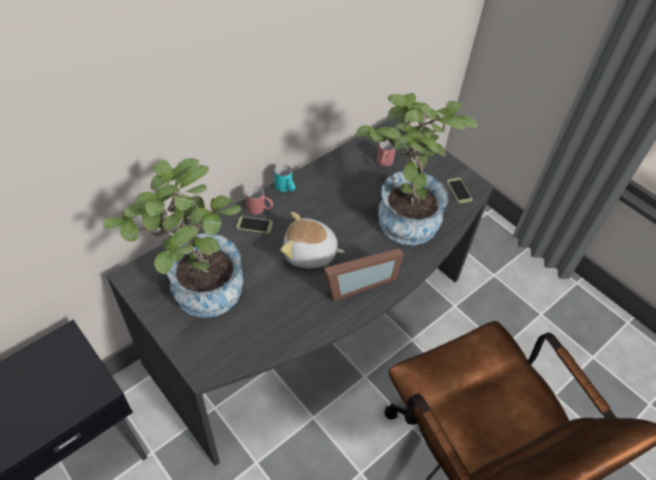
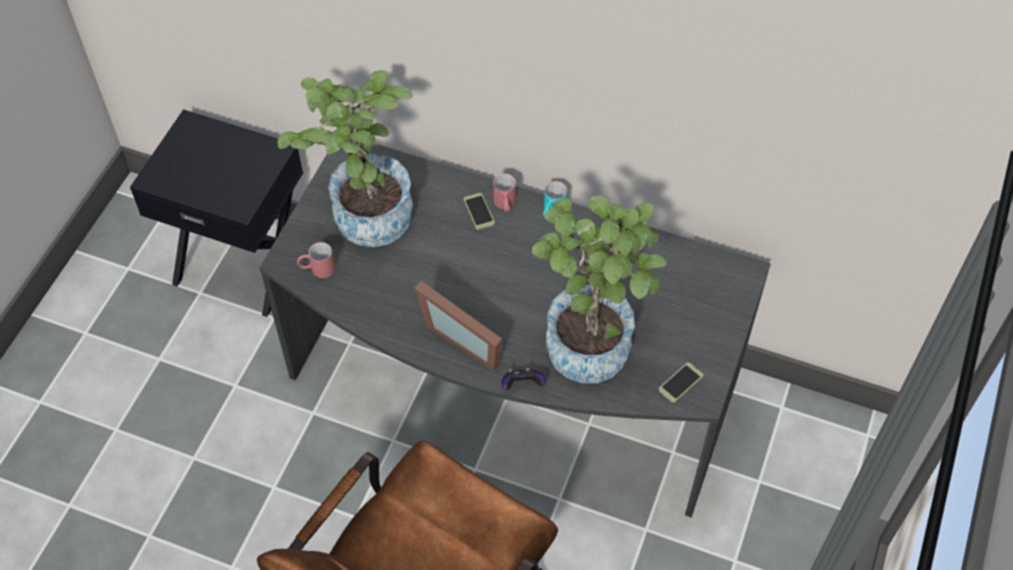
camera: 65 degrees right, 5 degrees up
plush toy [281,212,345,269] -> none
red mug [377,139,396,167] -> red mug moved to [297,242,335,278]
none -> game controller [501,368,546,390]

